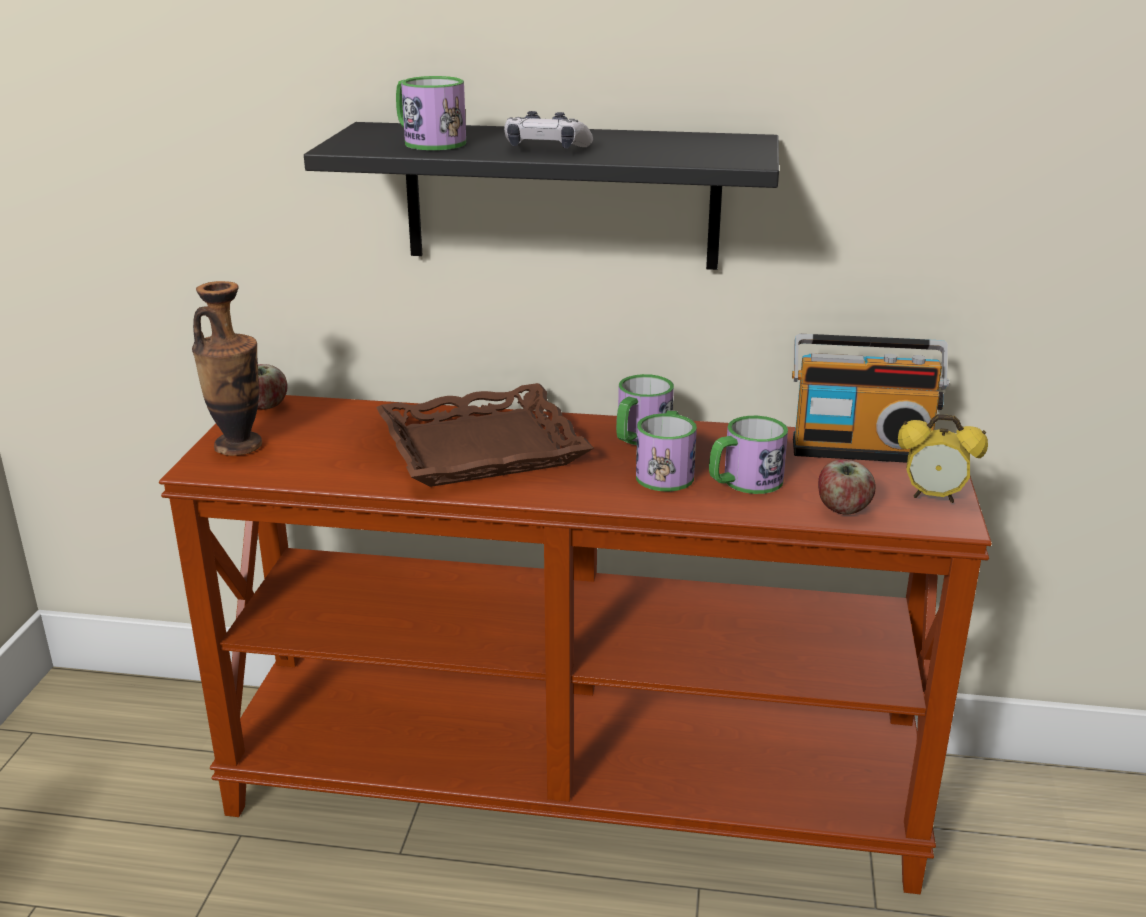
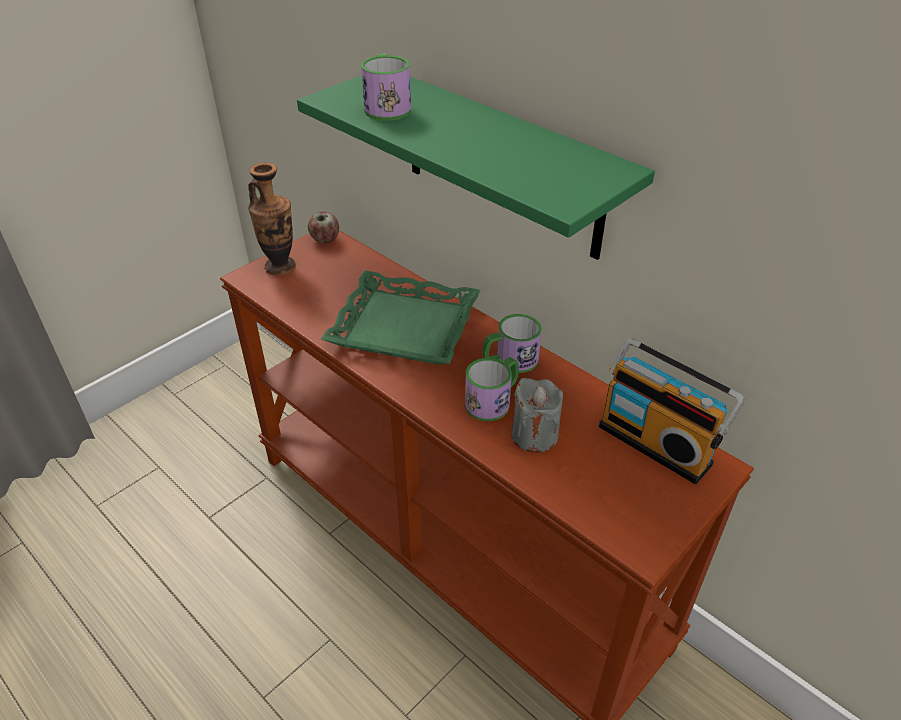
camera: 35 degrees right, 15 degrees up
black shelf [304,122,779,270] -> green shelf [297,75,655,260]
brown tray [376,383,594,487] -> green tray [321,270,480,365]
game controller [504,111,593,148] -> none
mug [709,416,788,494] -> grey candle [511,378,563,453]
apple [818,460,876,515] -> none
alarm clock [898,414,988,503] -> none

